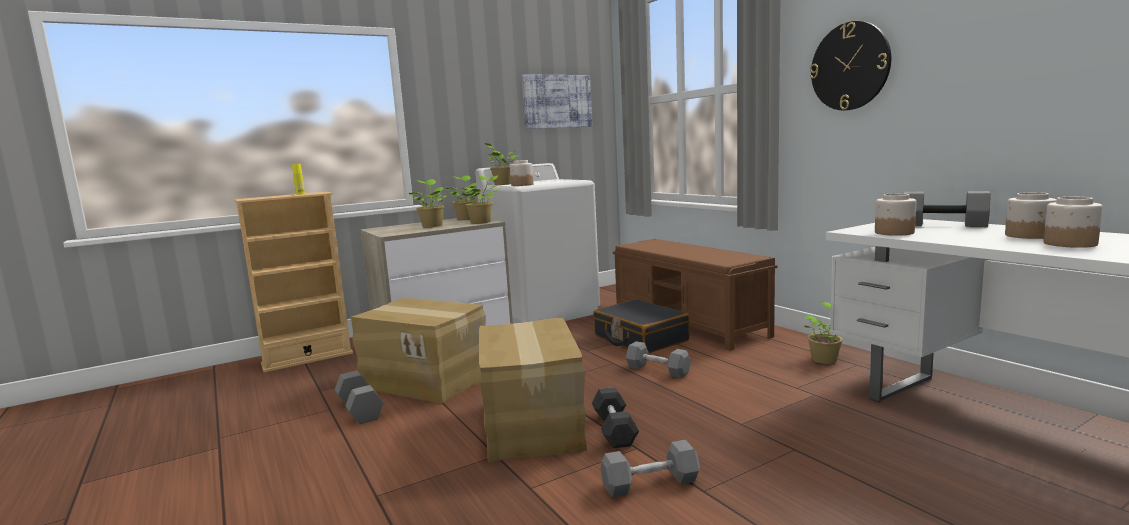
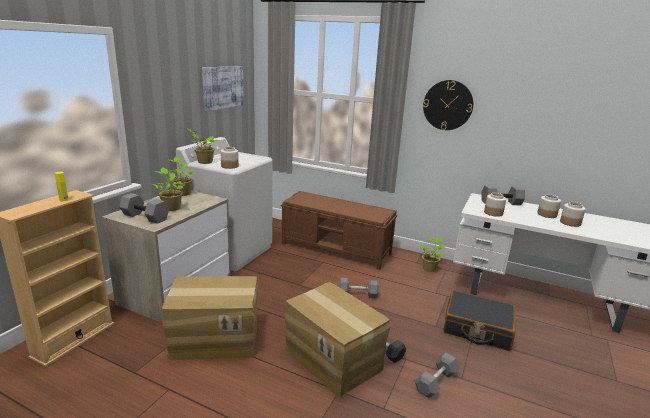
camera: 35 degrees left, 10 degrees up
grey dumbbell [335,371,384,424] -> grey dumbbell moved to [119,193,169,224]
potted plant [462,175,499,224] -> none
black suitcase [593,299,690,353] -> black suitcase moved to [443,290,516,351]

